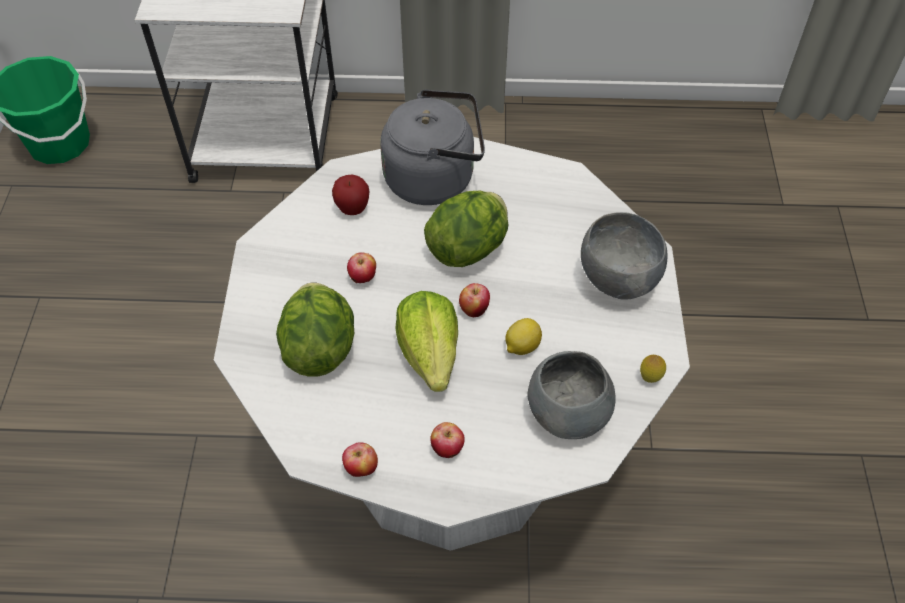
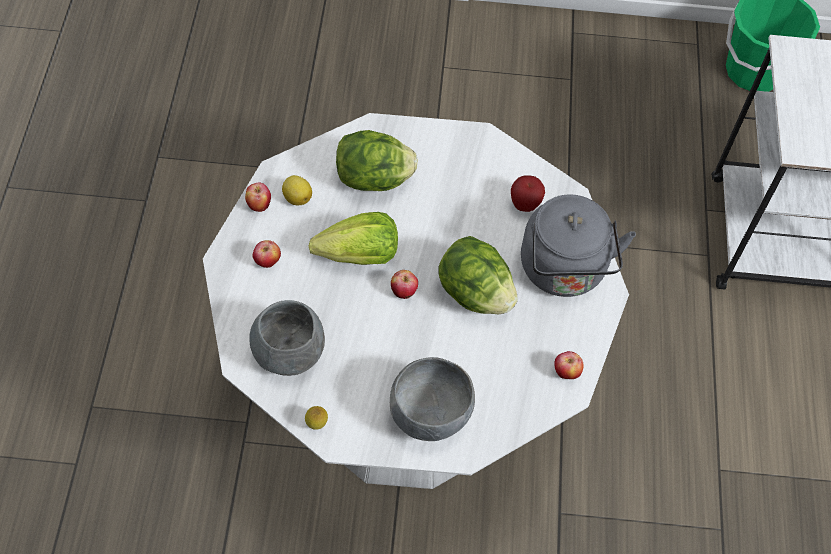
camera: 90 degrees right, 5 degrees up
apple [347,252,376,283] -> apple moved to [554,351,584,379]
lemon [505,318,542,355] -> lemon moved to [282,175,312,205]

